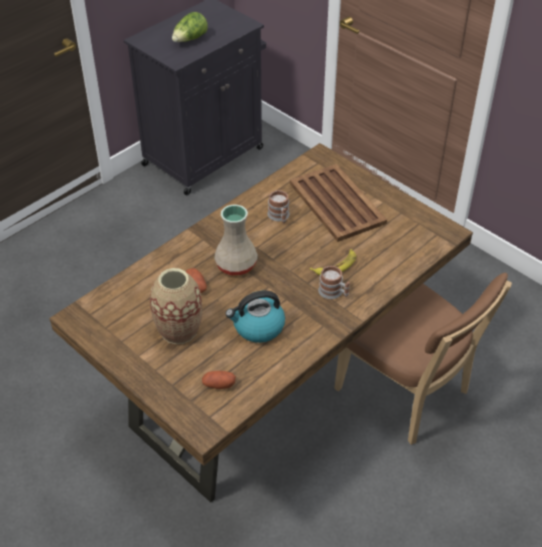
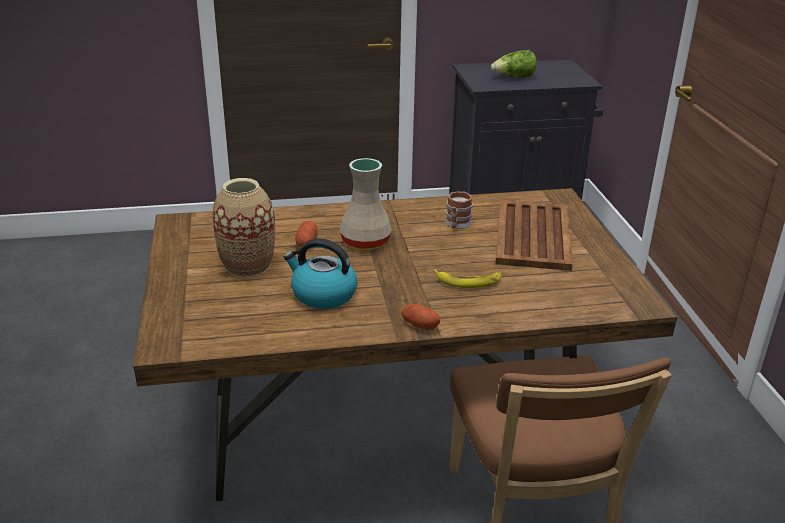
camera: 35 degrees right, 15 degrees down
potato [202,371,236,389] -> potato moved to [401,304,440,330]
mug [318,266,350,299] -> none

